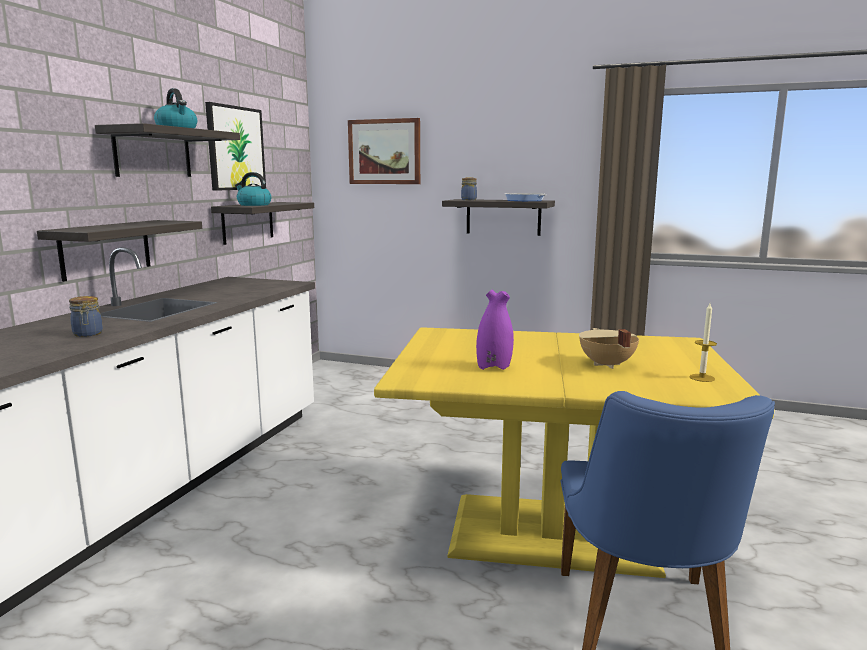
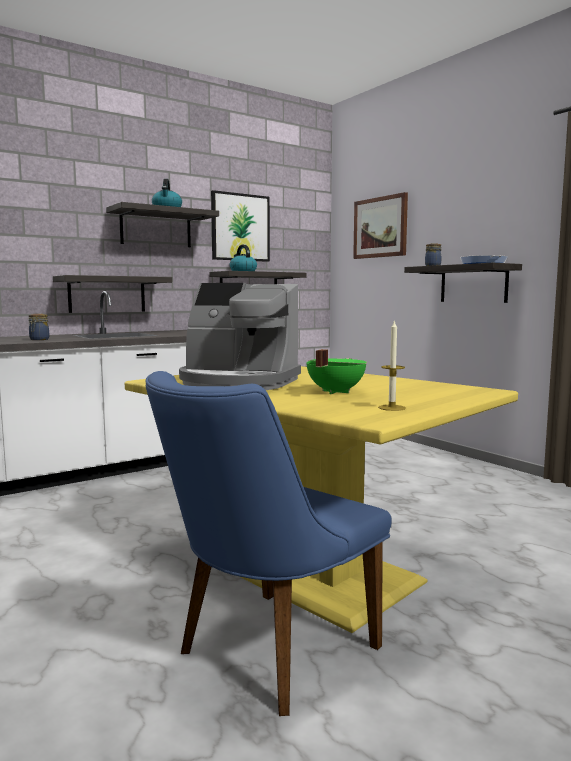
camera: 35 degrees right, 5 degrees down
purple vase [476,290,514,370] -> coffee machine [179,283,301,390]
beige cooking pot [579,328,639,369] -> green cooking pot [306,349,367,394]

